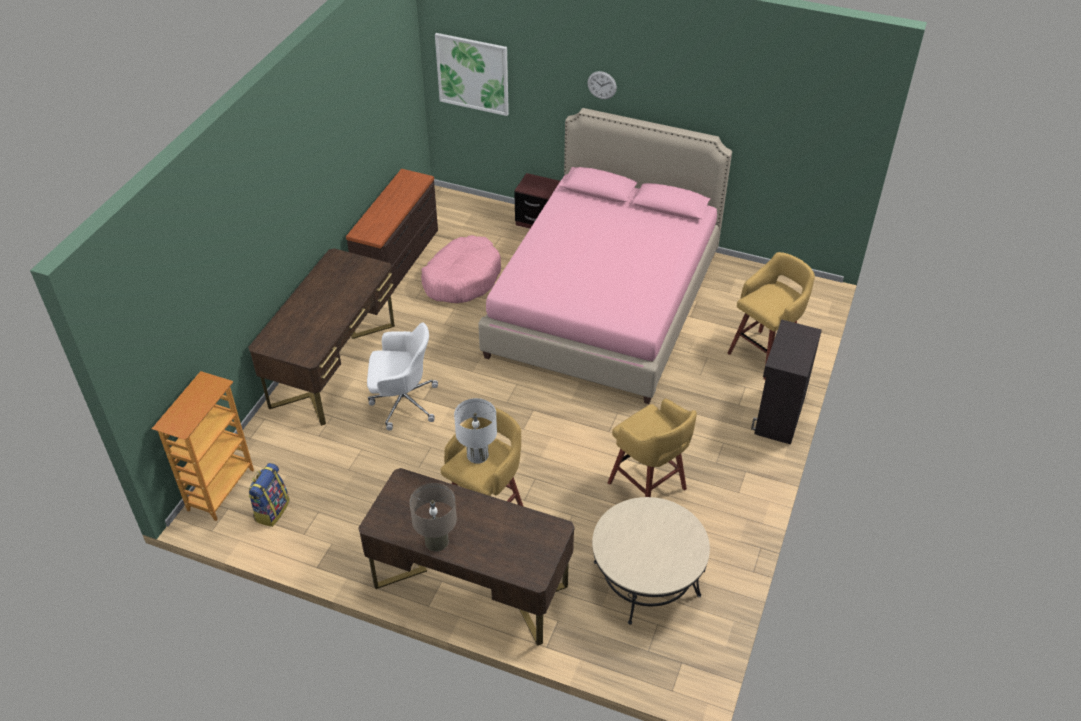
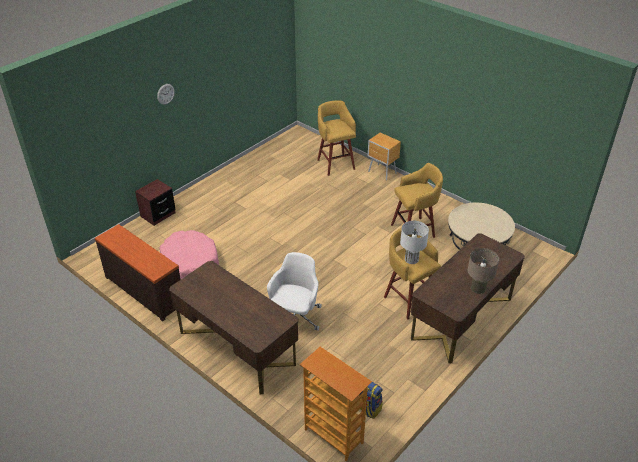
camera: 70 degrees left, 5 degrees down
picture [435,33,509,116] -> none
pink bed [478,108,732,404] -> none
black cabinet [751,319,822,445] -> brown nightstand [368,133,401,181]

